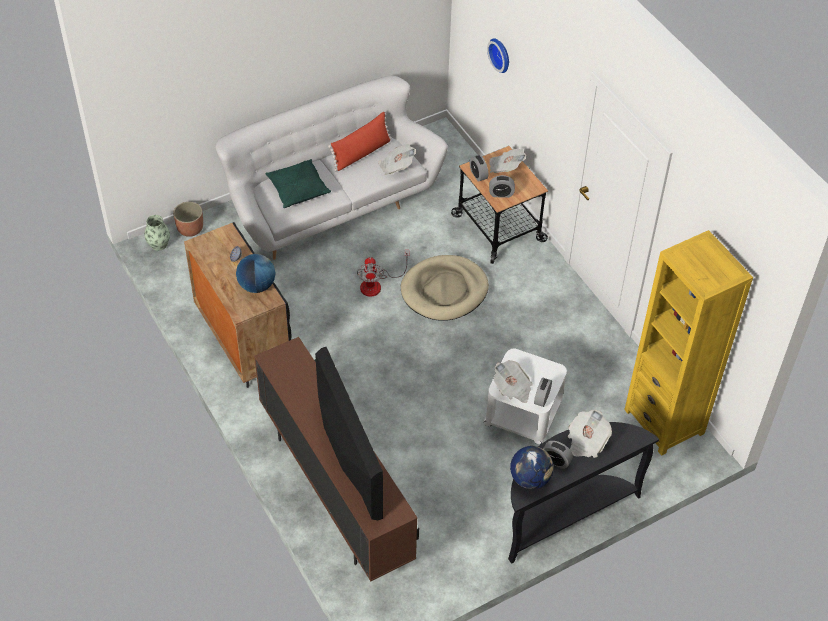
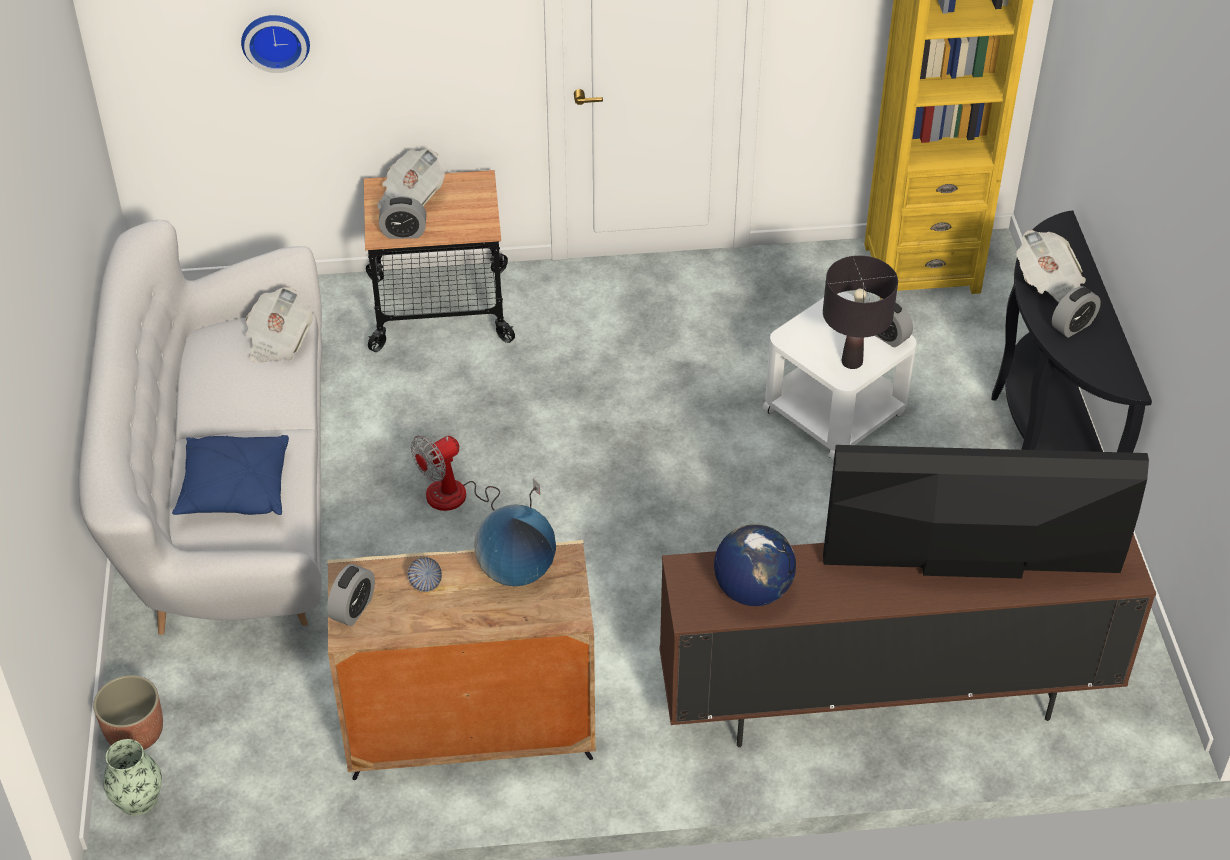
camera: 65 degrees left, 5 degrees down
black cabinet [184,222,292,388] -> beige cabinet [328,540,596,780]
green pillow [265,159,331,208] -> blue pillow [172,435,289,515]
red pillow [328,112,392,171] -> none
fan [357,250,409,297] -> fan turned 120 degrees clockwise [411,435,540,511]
beige dog bed [401,255,489,321] -> none
alarm clock [489,175,515,198] -> alarm clock moved to [327,564,375,626]
newspaper [494,360,533,403] -> black table lamp [823,255,898,369]
globe [510,446,554,489] -> globe moved to [714,524,796,606]

